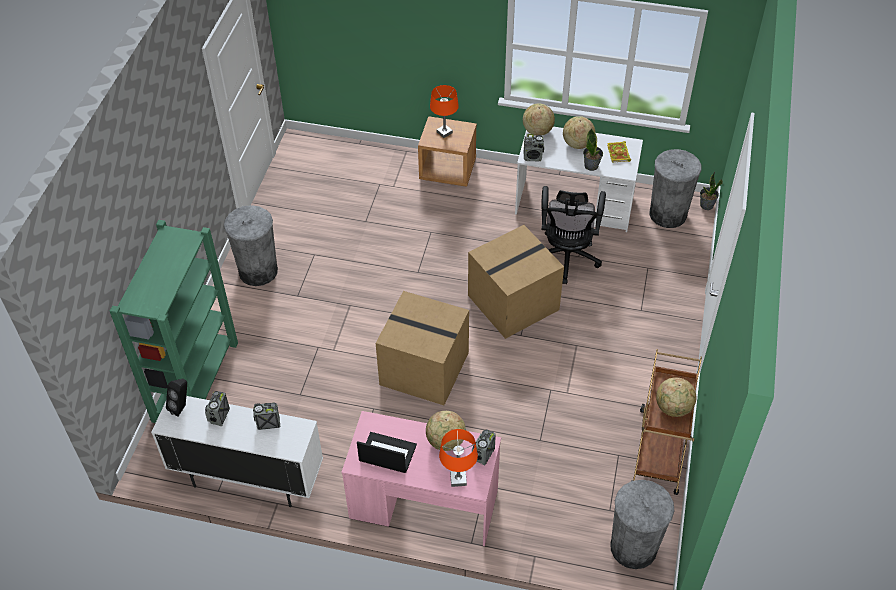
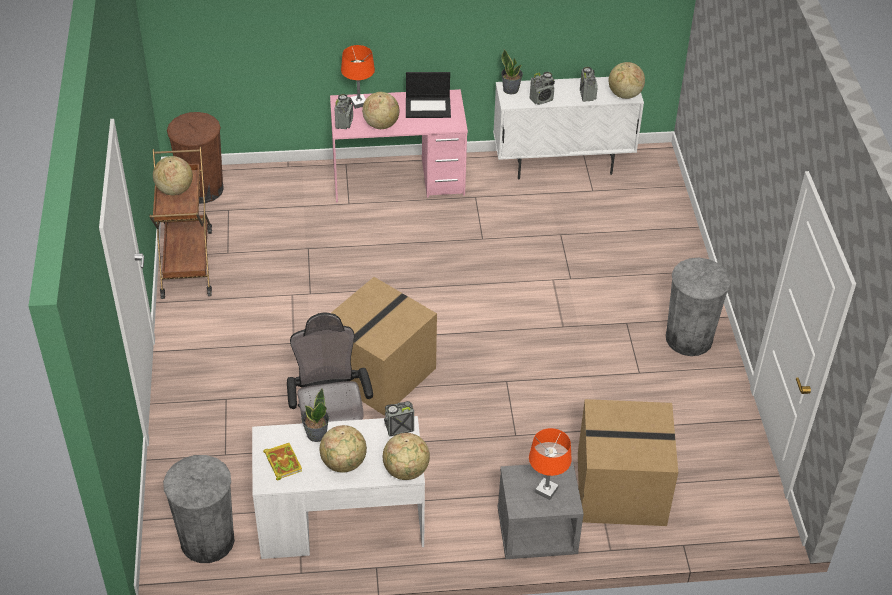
camera: 160 degrees right, 5 degrees down
green bookcase [110,220,238,423] -> none
black speaker [166,379,187,417] -> globe [608,62,645,99]
cardboard box [376,291,469,405] -> cardboard box moved to [578,399,678,526]
brown nightstand [418,116,477,187] -> grey nightstand [498,462,584,559]
grey trash can [610,480,674,569] -> brown trash can [167,112,224,204]
potted plant [700,171,723,210] -> potted plant moved to [501,50,523,94]

